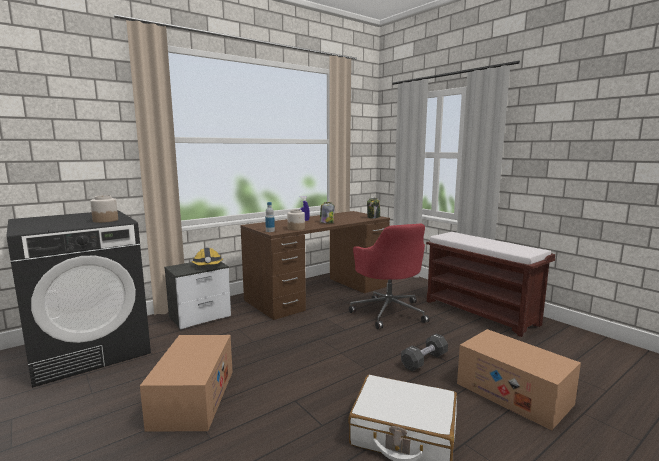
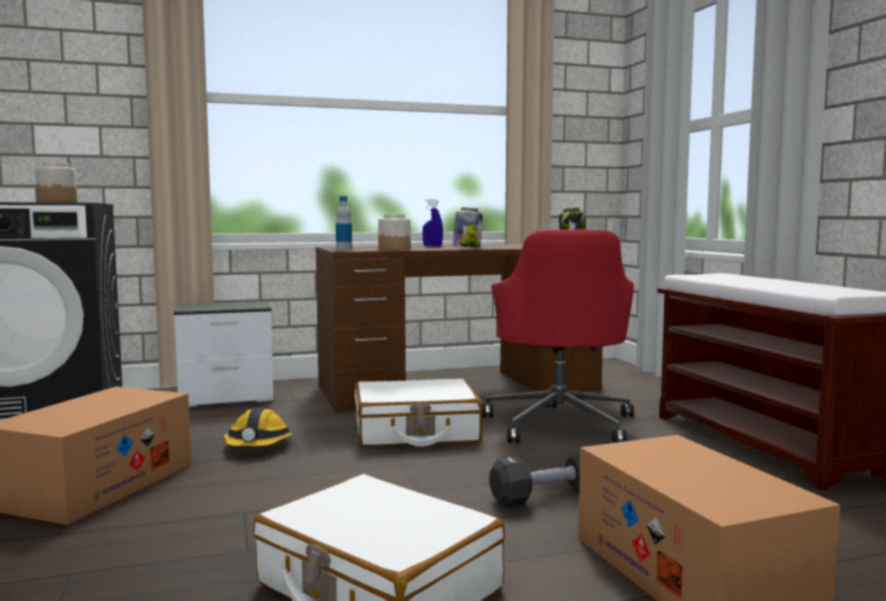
camera: 20 degrees right, 5 degrees down
hard hat [191,248,223,265] -> hard hat moved to [224,407,293,446]
none -> white suitcase [355,379,482,447]

